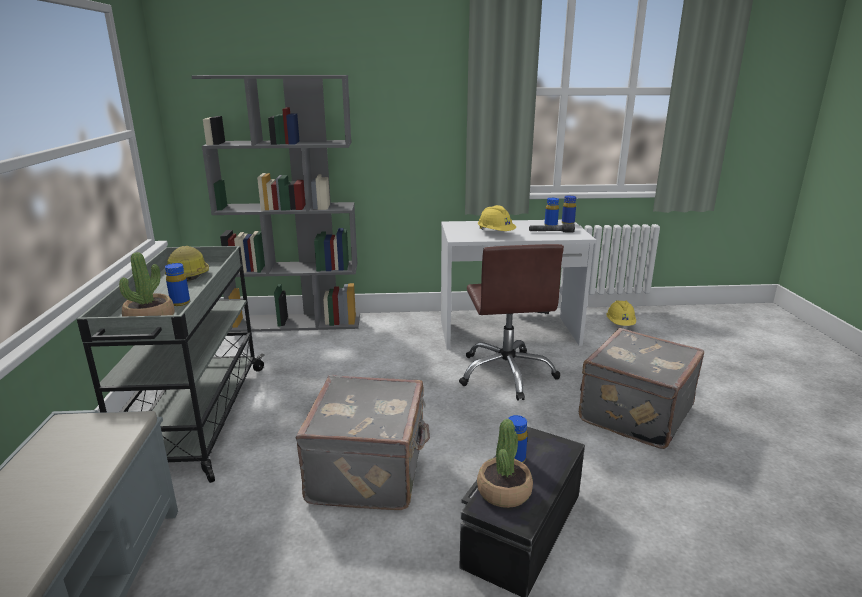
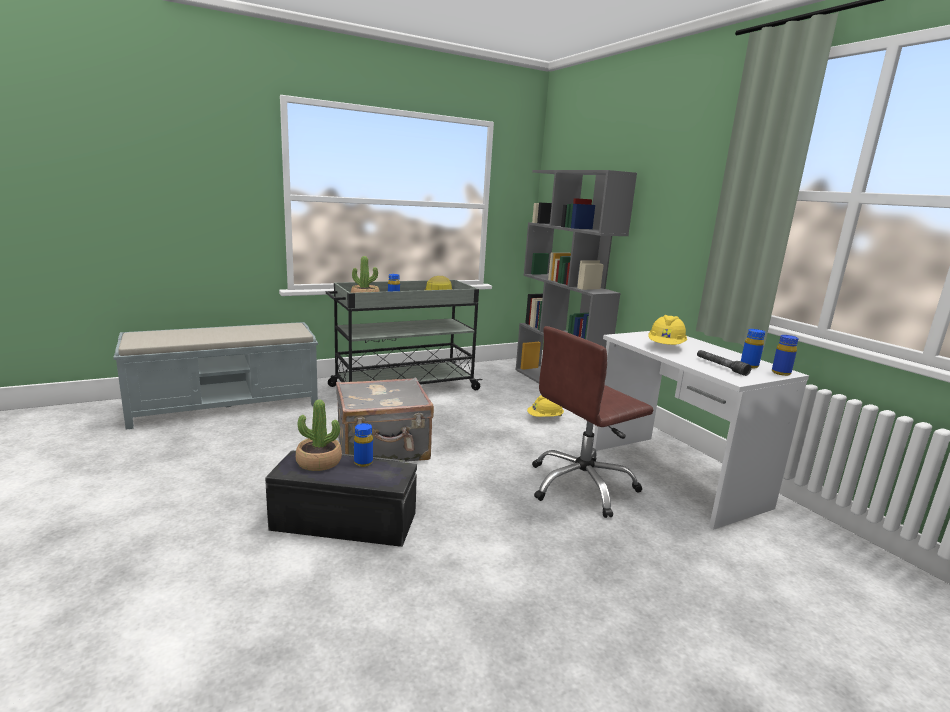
camera: 65 degrees right, 5 degrees down
grey suitcase [579,328,704,449] -> none
yellow hard hat [606,300,636,326] -> yellow hard hat moved to [527,395,564,417]

